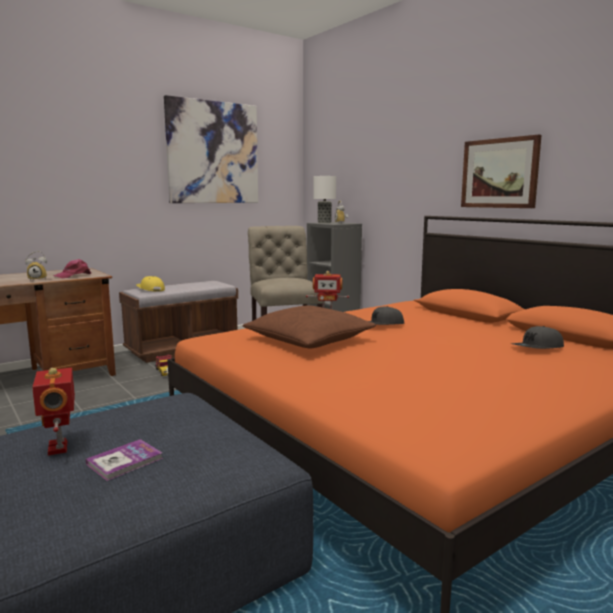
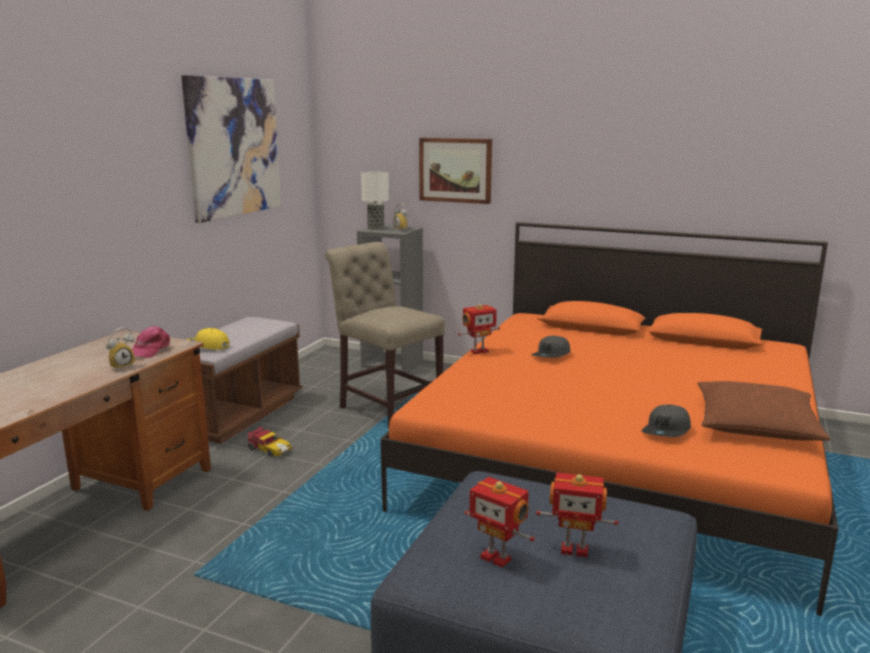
camera: 30 degrees left, 5 degrees up
book [86,439,163,481] -> toy robot [536,473,618,557]
brown pillow [243,305,376,348] -> brown pillow moved to [697,381,830,441]
picture [461,135,542,208] -> picture moved to [419,138,492,204]
grey cap [512,326,564,349] -> grey cap moved to [642,405,691,437]

